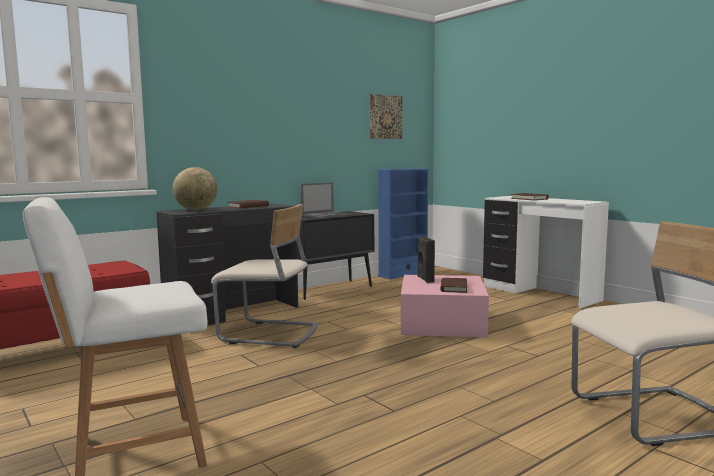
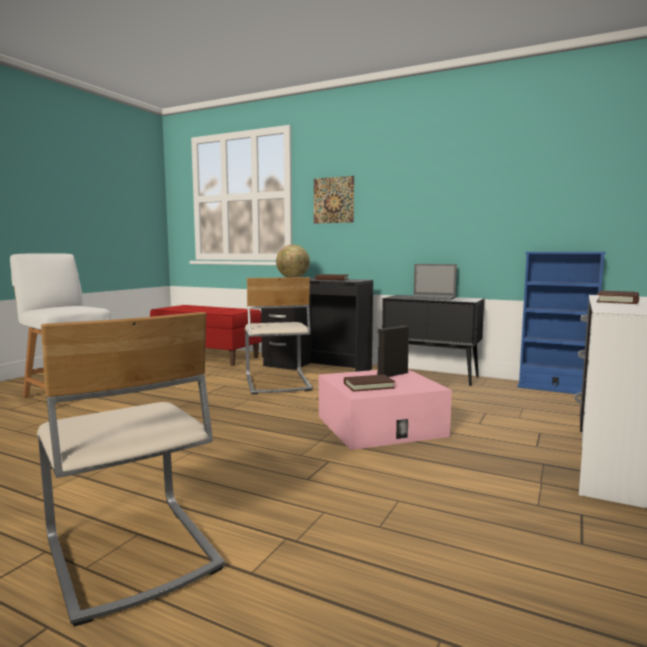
camera: 65 degrees right, 0 degrees up
picture [370,94,402,139] -> picture moved to [314,176,354,224]

